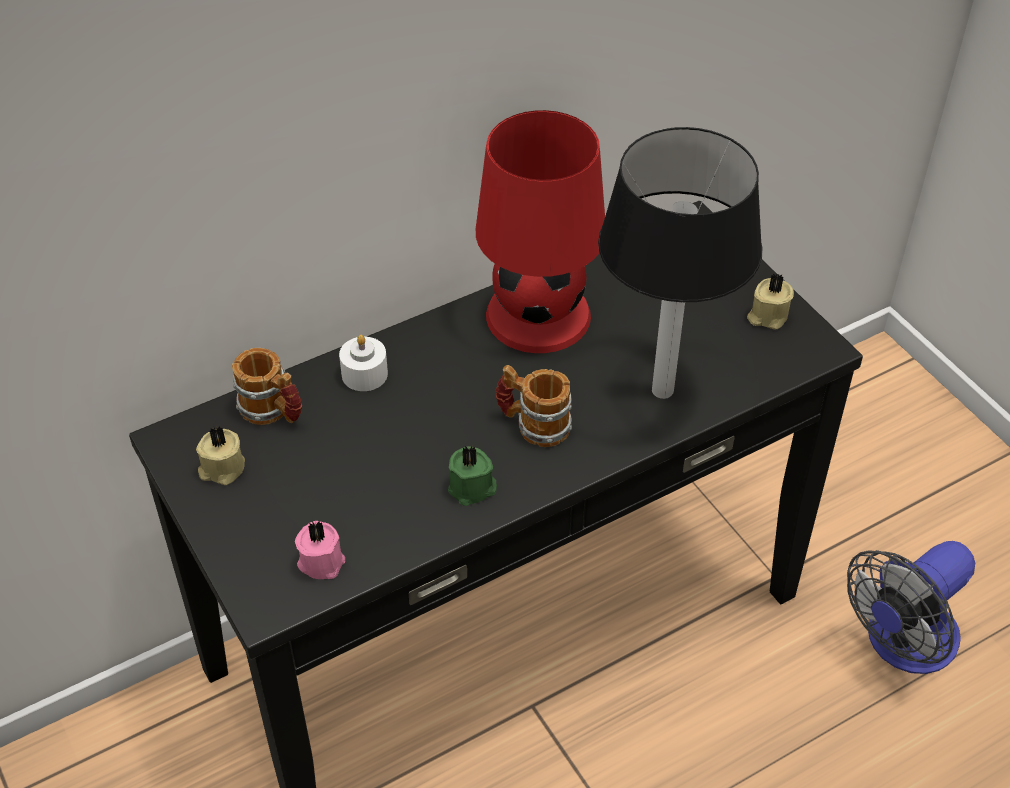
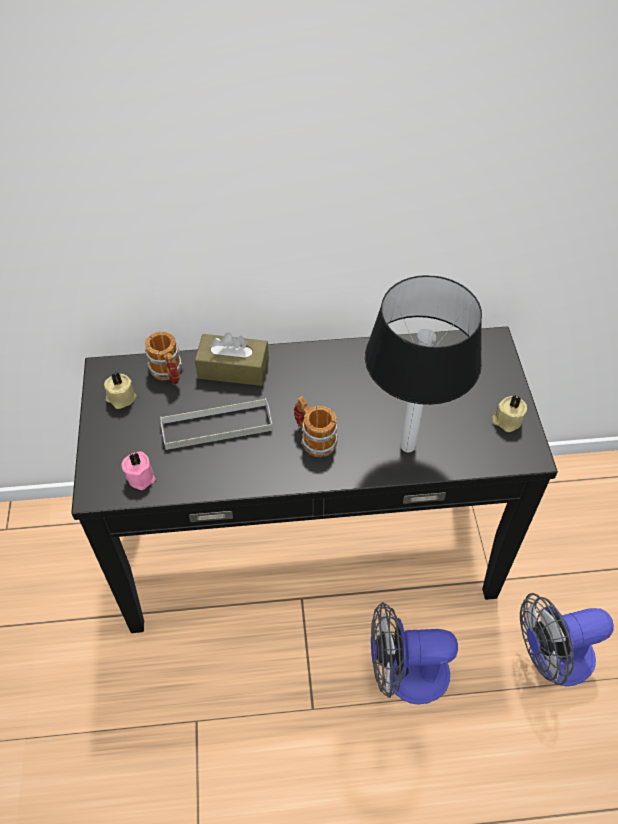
camera: 25 degrees right, 5 degrees up
white candle [339,335,388,391] -> brown tissue box [195,332,269,386]
green candle [448,446,497,506] -> none
red table lamp [476,110,605,353] -> none
none -> grey tray [160,398,273,450]
none -> fan [371,602,458,704]

